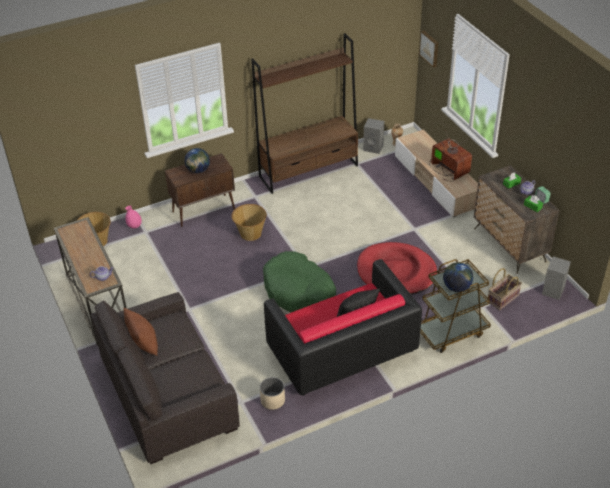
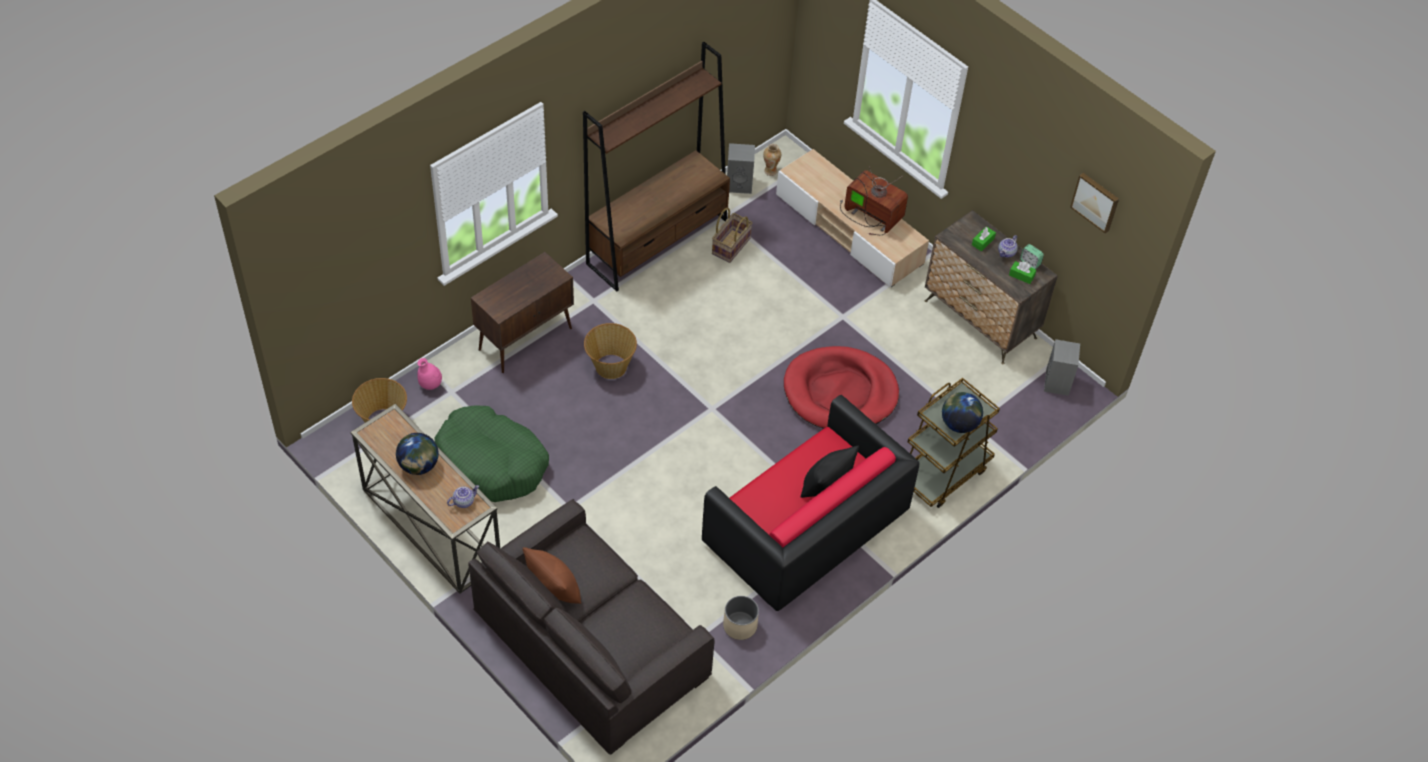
camera: 20 degrees left, 10 degrees up
globe [184,148,210,173] -> globe moved to [396,433,439,475]
green dog bed [263,251,336,312] -> green dog bed moved to [434,405,549,502]
picture [419,30,438,68] -> picture moved to [1070,173,1119,233]
basket [487,268,522,310] -> basket moved to [712,208,752,263]

